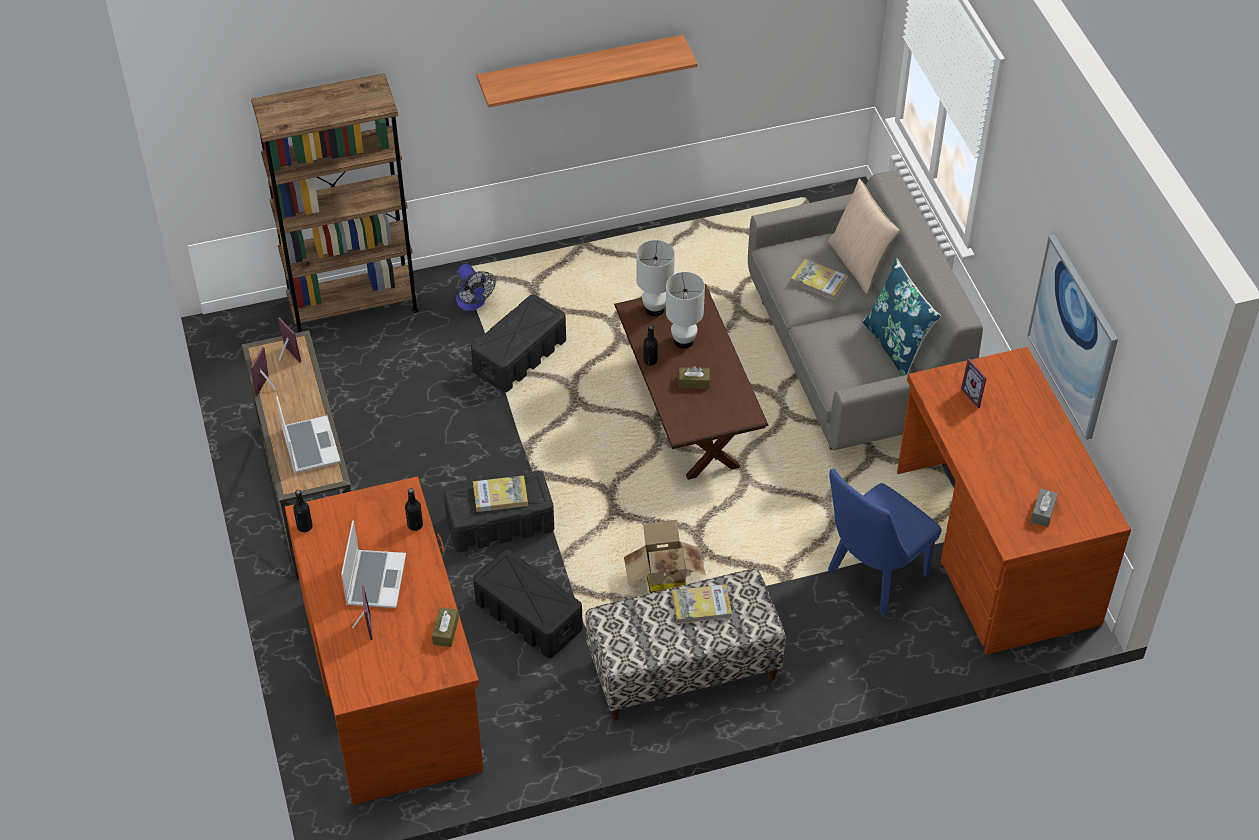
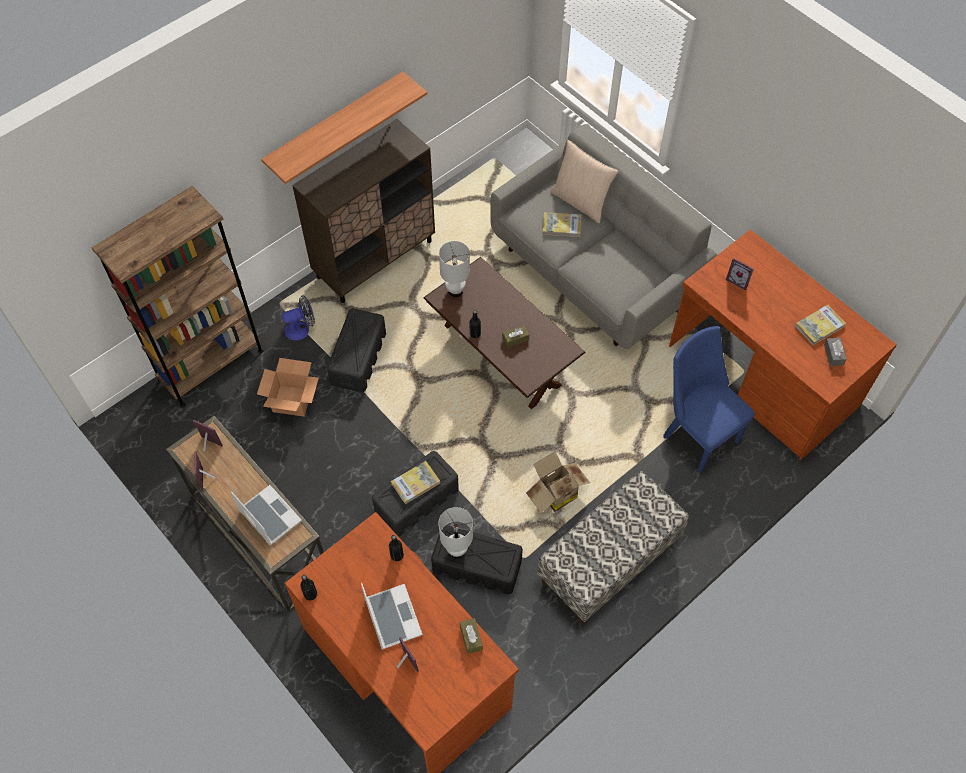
camera: 25 degrees left, 10 degrees up
fan [456,264,496,311] -> fan turned 60 degrees counterclockwise [282,295,315,340]
white table lamp [666,272,705,349] -> white table lamp moved to [439,507,473,558]
book [672,584,732,624] -> book moved to [795,305,846,345]
blue chair [828,469,941,615] -> blue chair turned 120 degrees clockwise [663,326,755,473]
blue pillow [862,258,941,376] -> none
picture [1027,235,1118,440] -> none
none -> cardboard box [257,358,319,417]
none -> brown cabinet [292,119,435,303]

